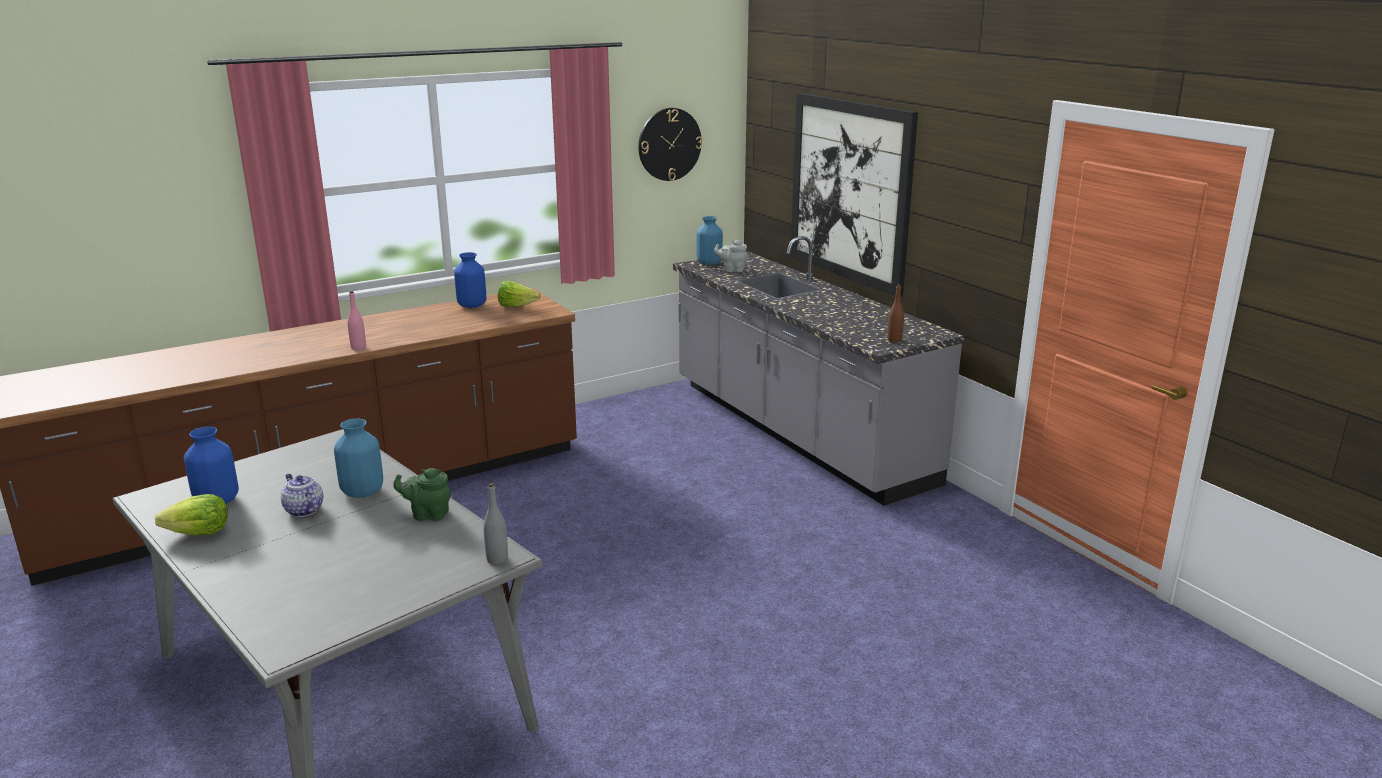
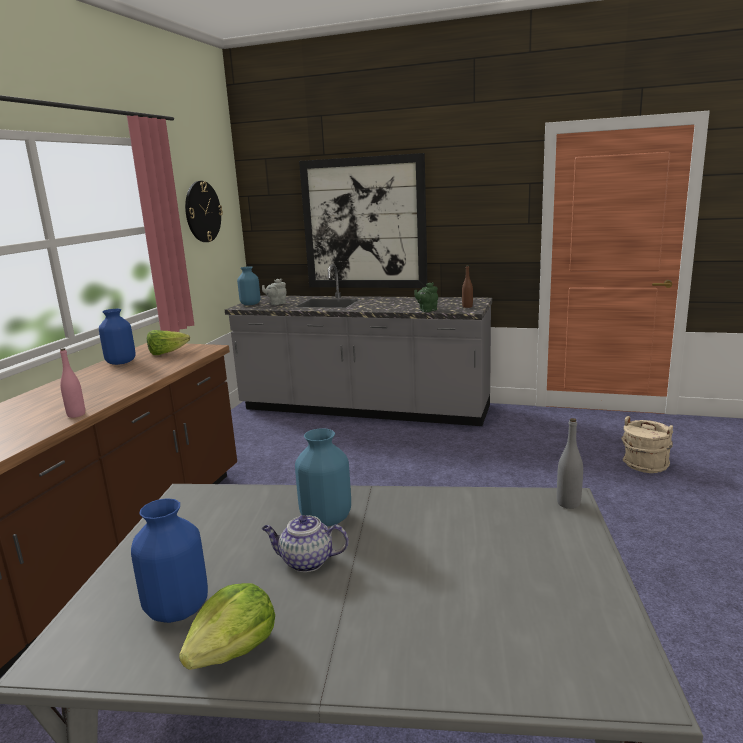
camera: 40 degrees left, 5 degrees down
green teapot [393,468,451,521] -> green teapot moved to [414,282,438,312]
none -> beige bucket [621,416,673,473]

